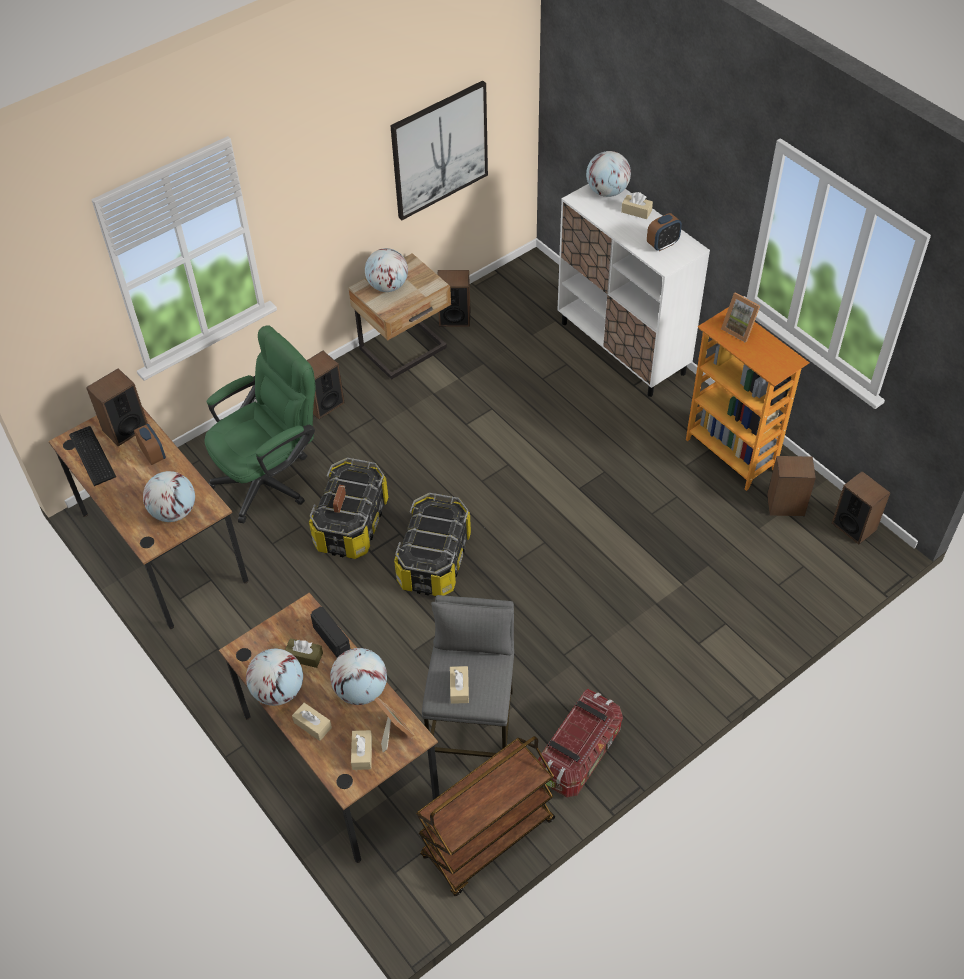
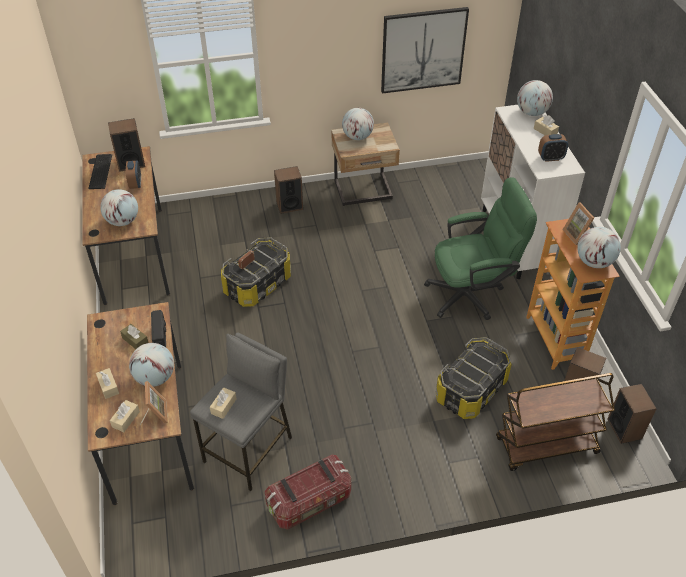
camera: 25 degrees right, 5 degrees down
green office chair [204,325,316,523] -> green office chair moved to [424,177,537,320]
globe [246,649,303,706] -> globe moved to [577,227,621,268]
storage box [394,493,471,596] -> storage box moved to [436,337,512,419]
brown cart [416,736,555,896] -> brown cart moved to [496,373,615,471]
speaker [438,270,470,326] -> none

